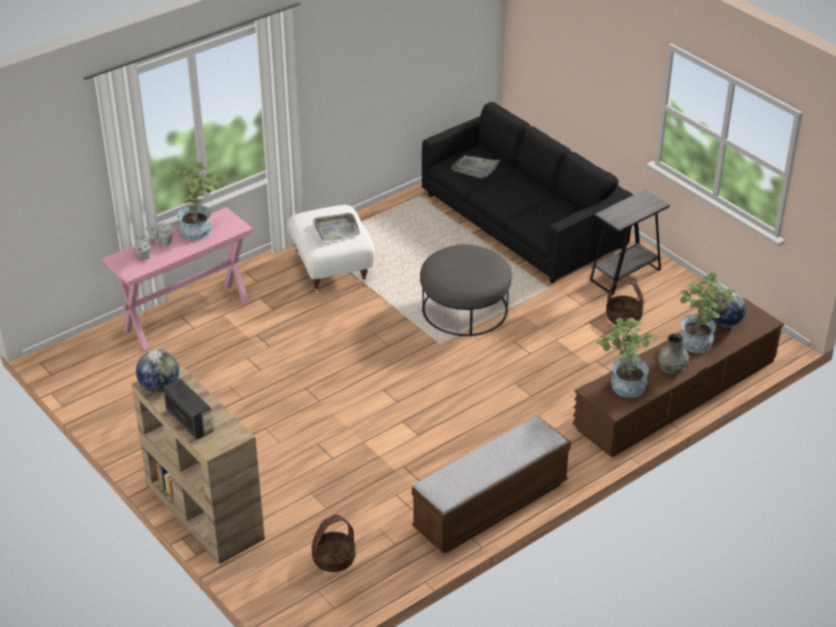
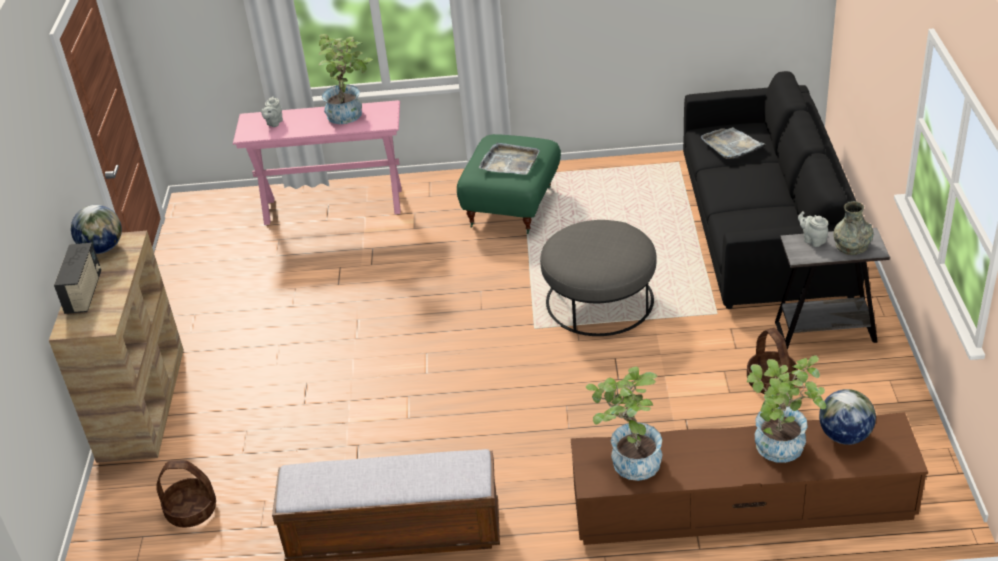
camera: 40 degrees right, 0 degrees up
grey teapot [147,223,173,246] -> grey teapot moved to [798,211,829,247]
white ottoman [287,205,375,293] -> green ottoman [457,134,561,234]
grey vase [658,333,689,375] -> grey vase moved to [833,201,874,255]

